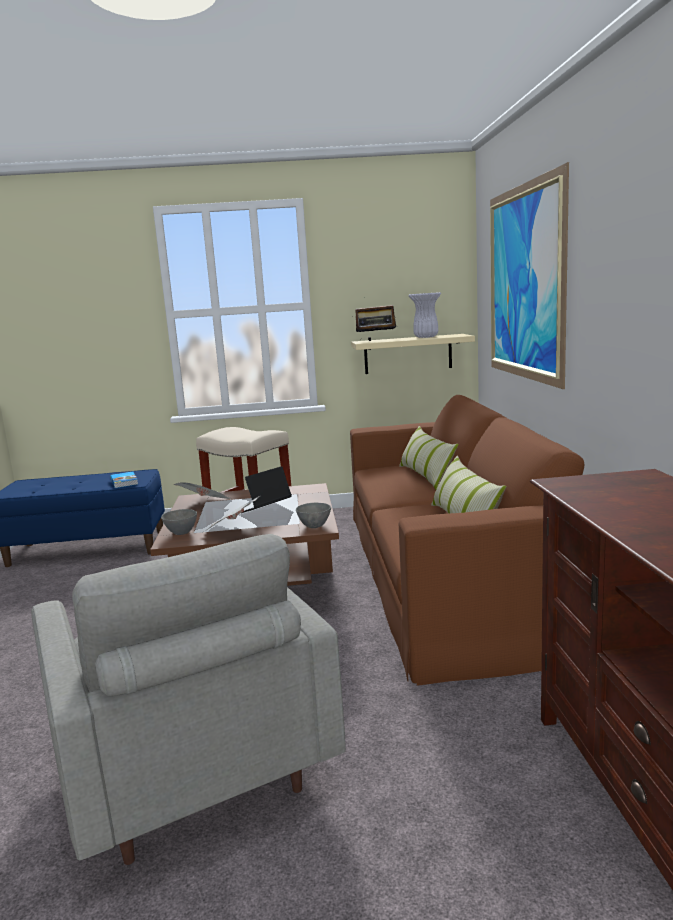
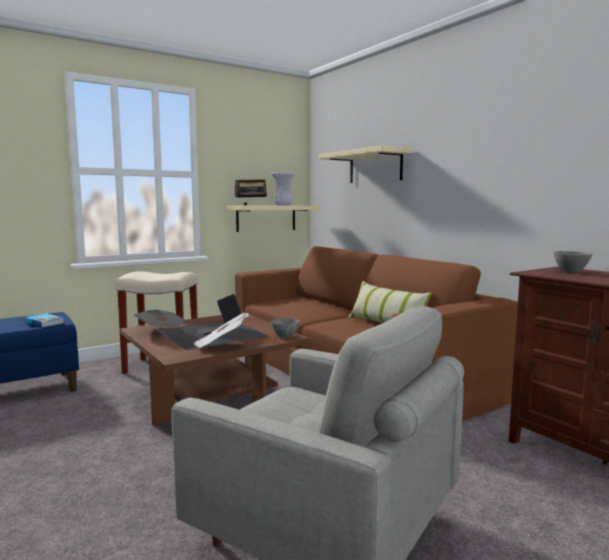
camera: 30 degrees left, 5 degrees down
grey bowl [161,509,197,535] -> grey bowl moved to [553,251,592,273]
pillow [399,426,458,490] -> none
picture [490,162,569,389] -> beige shelf [318,146,412,183]

